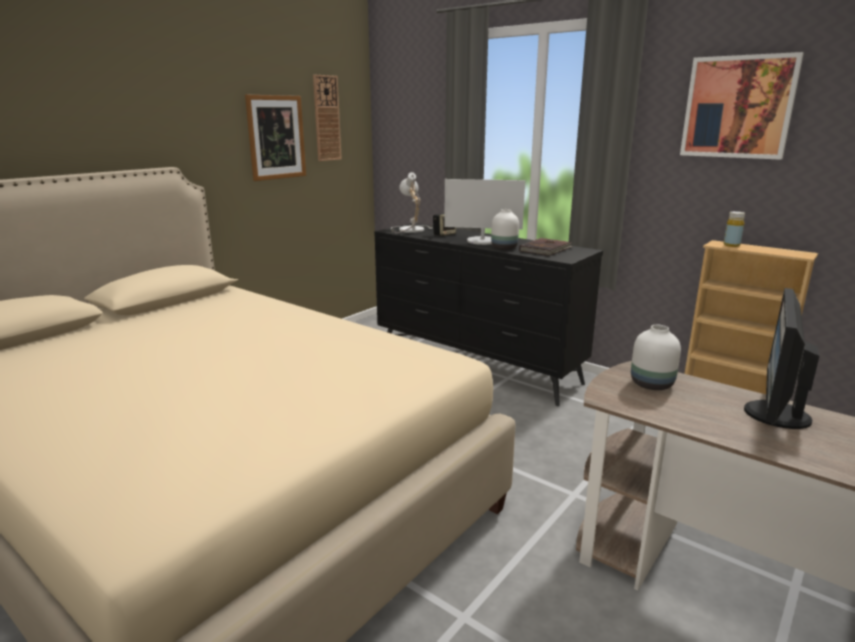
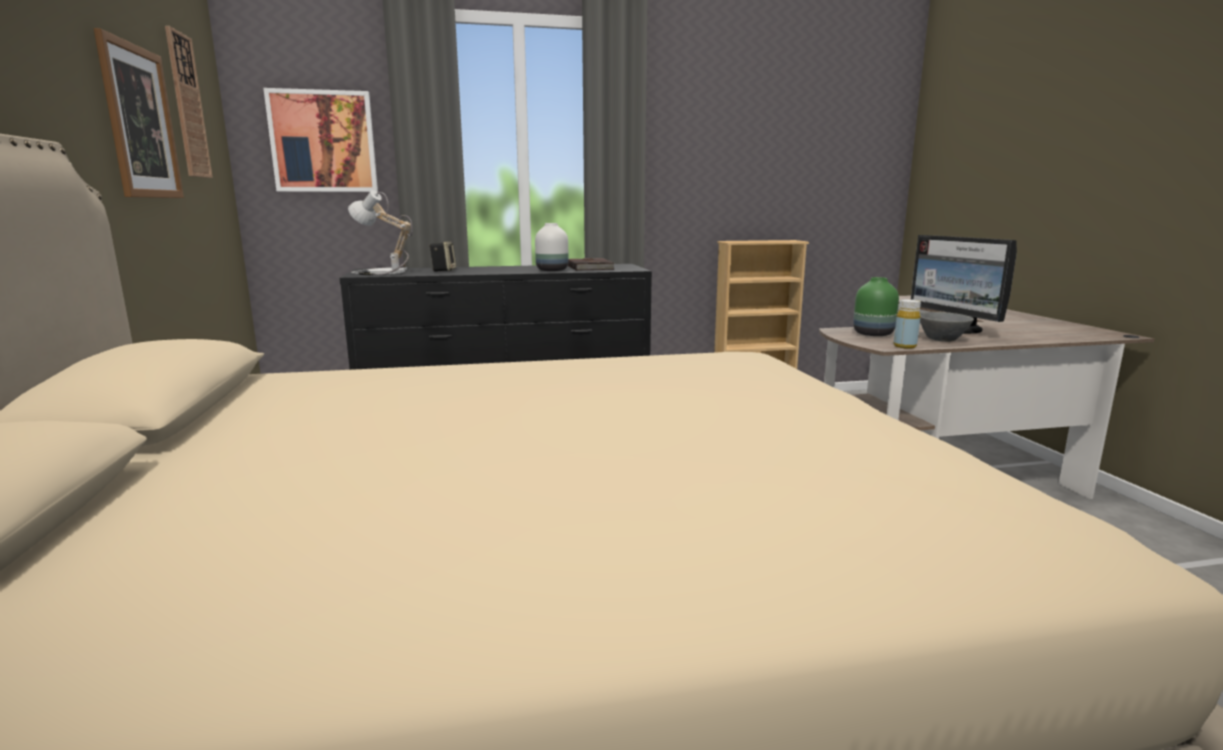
camera: 50 degrees left, 5 degrees down
monitor [444,179,525,245] -> none
white vase [631,325,681,390] -> green vase [853,277,899,336]
picture [680,52,804,160] -> picture moved to [263,88,378,192]
yellow bottle [723,211,745,247] -> yellow bottle moved to [894,299,921,349]
none -> grey bowl [920,312,974,342]

